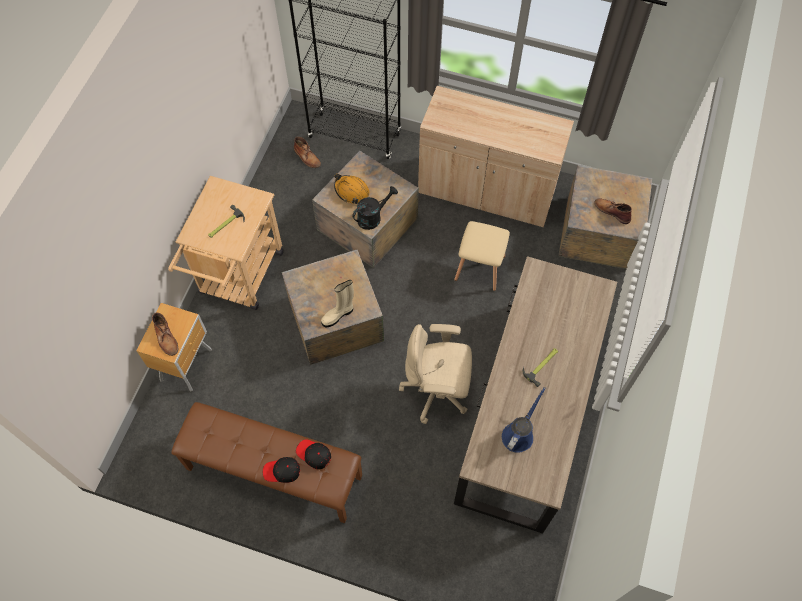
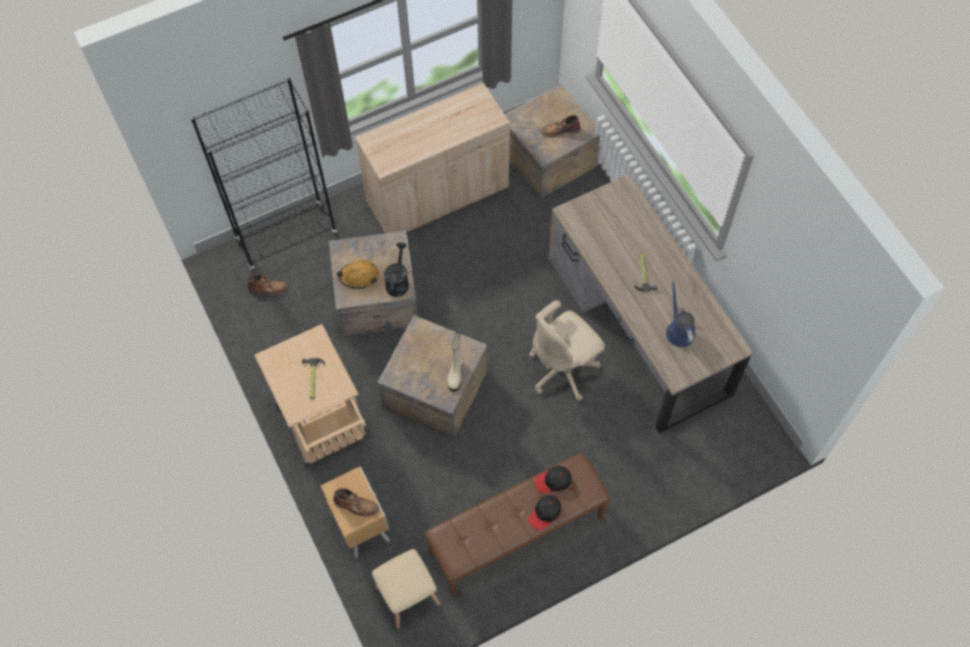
camera: 45 degrees left, 0 degrees up
beige stool [454,221,510,291] -> beige stool moved to [372,549,440,629]

